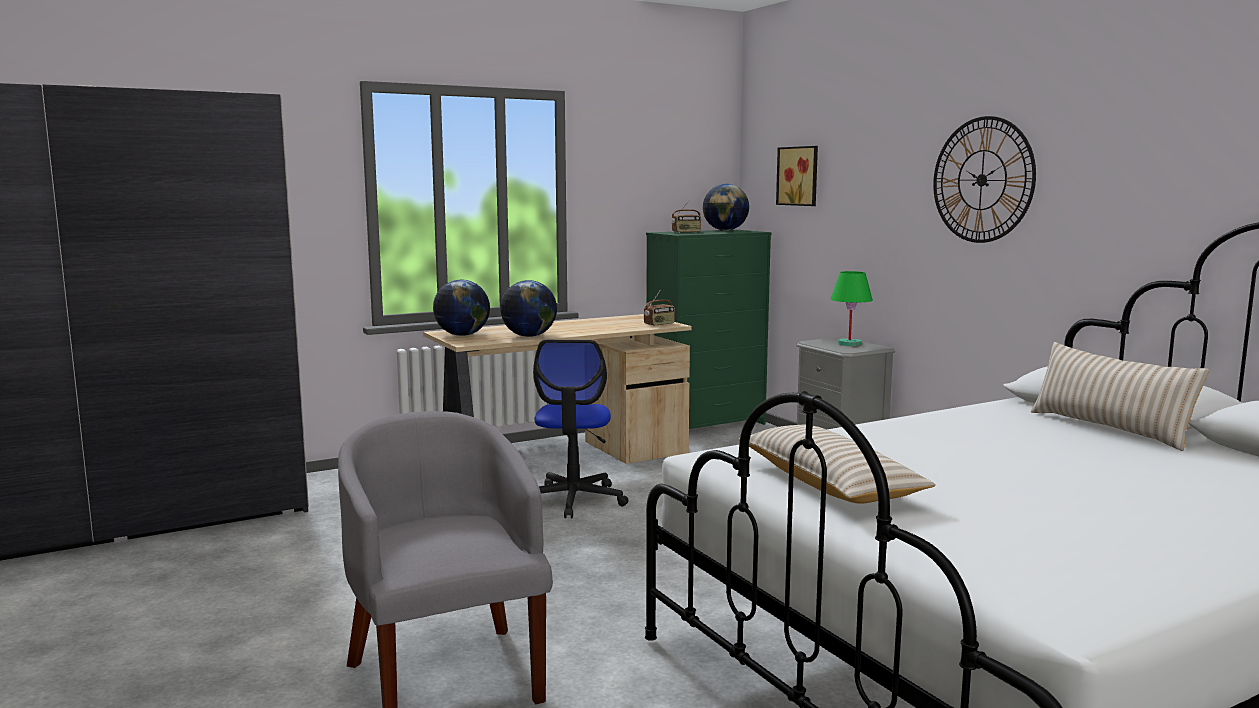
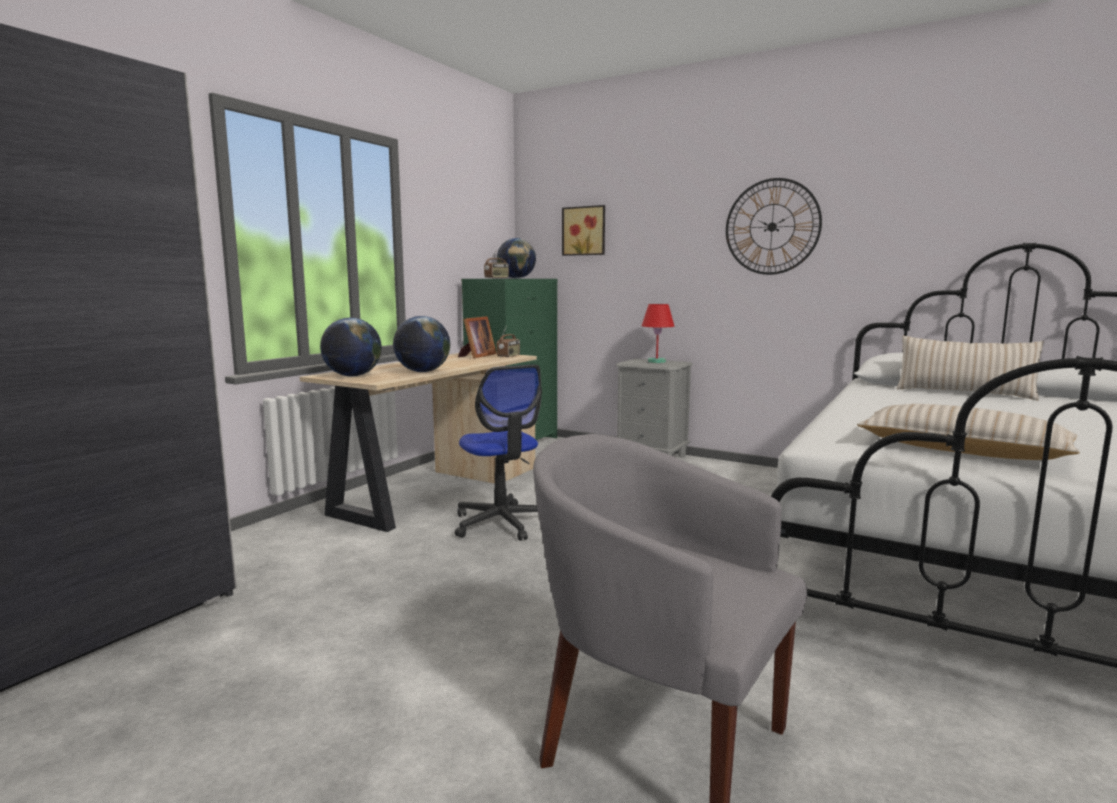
camera: 30 degrees left, 0 degrees up
green table lamp [831,271,873,346] -> red table lamp [642,304,674,363]
none -> picture frame [458,316,497,359]

